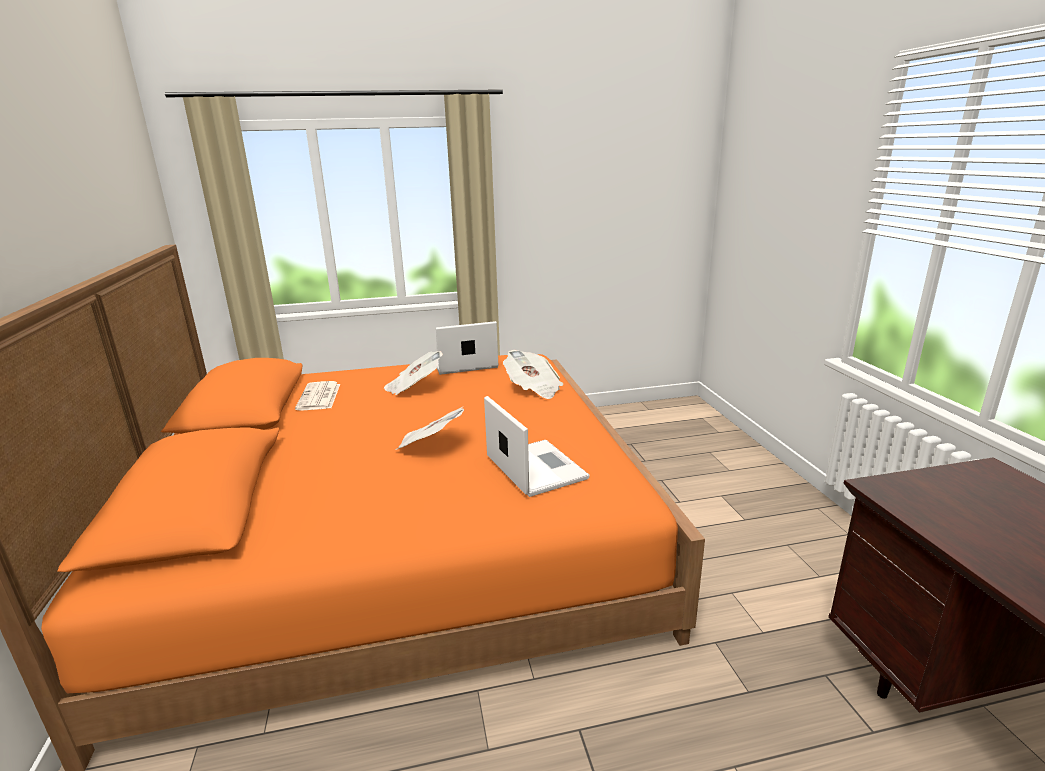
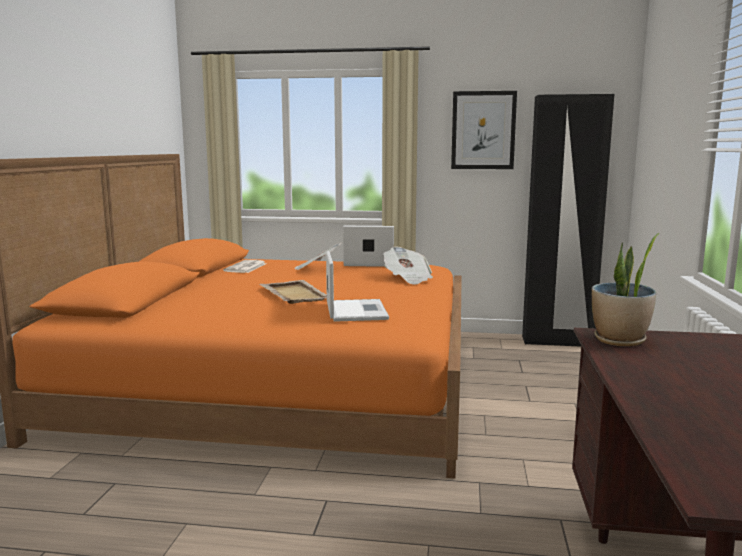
camera: 20 degrees right, 10 degrees down
newspaper [395,406,464,450] -> beige tray [260,280,327,304]
none -> picture [451,91,517,169]
none -> black wardrobe [522,94,614,347]
none -> potted plant [592,233,660,346]

